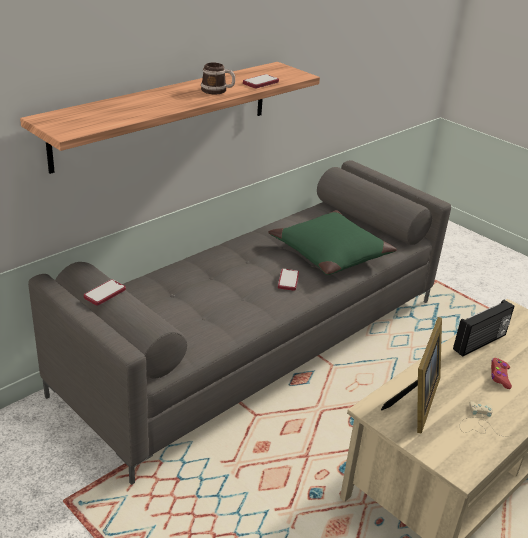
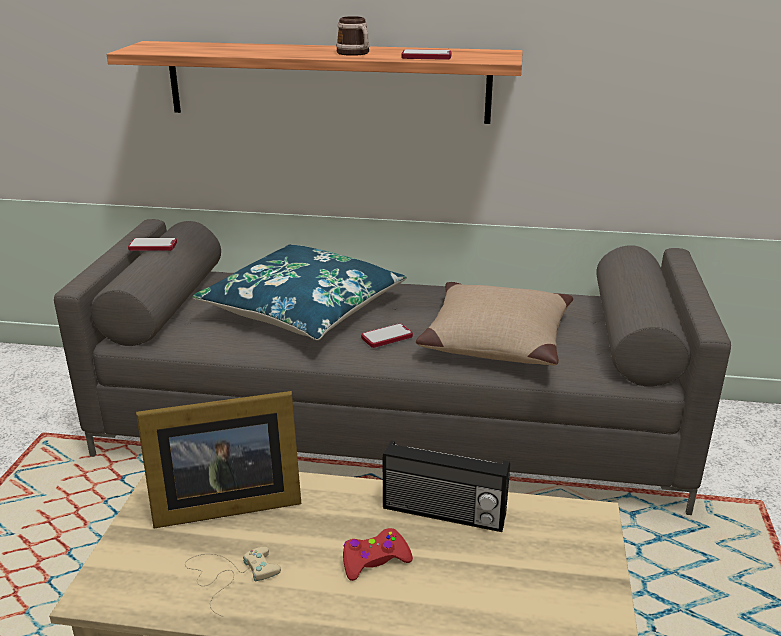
camera: 55 degrees right, 5 degrees down
green pillow [268,210,397,275] -> beige pillow [416,282,573,365]
none -> blue pillow [192,244,406,340]

